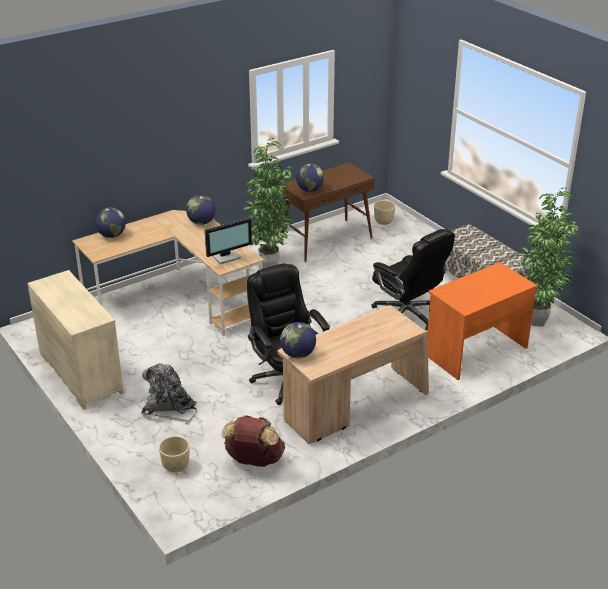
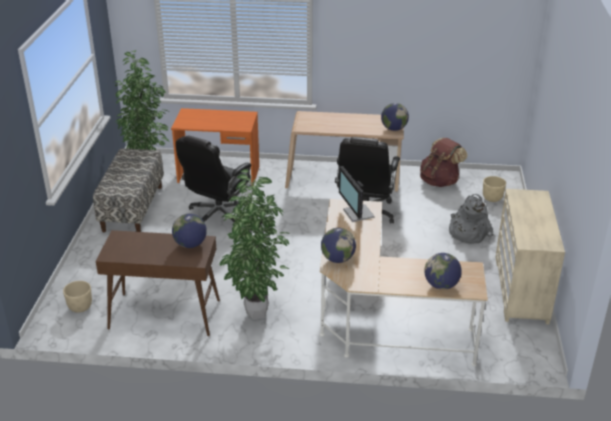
camera: 140 degrees left, 0 degrees up
monitor [205,217,252,264] -> monitor turned 120 degrees counterclockwise [339,166,375,222]
black office chair [372,229,455,330] -> black office chair turned 150 degrees counterclockwise [176,136,251,222]

